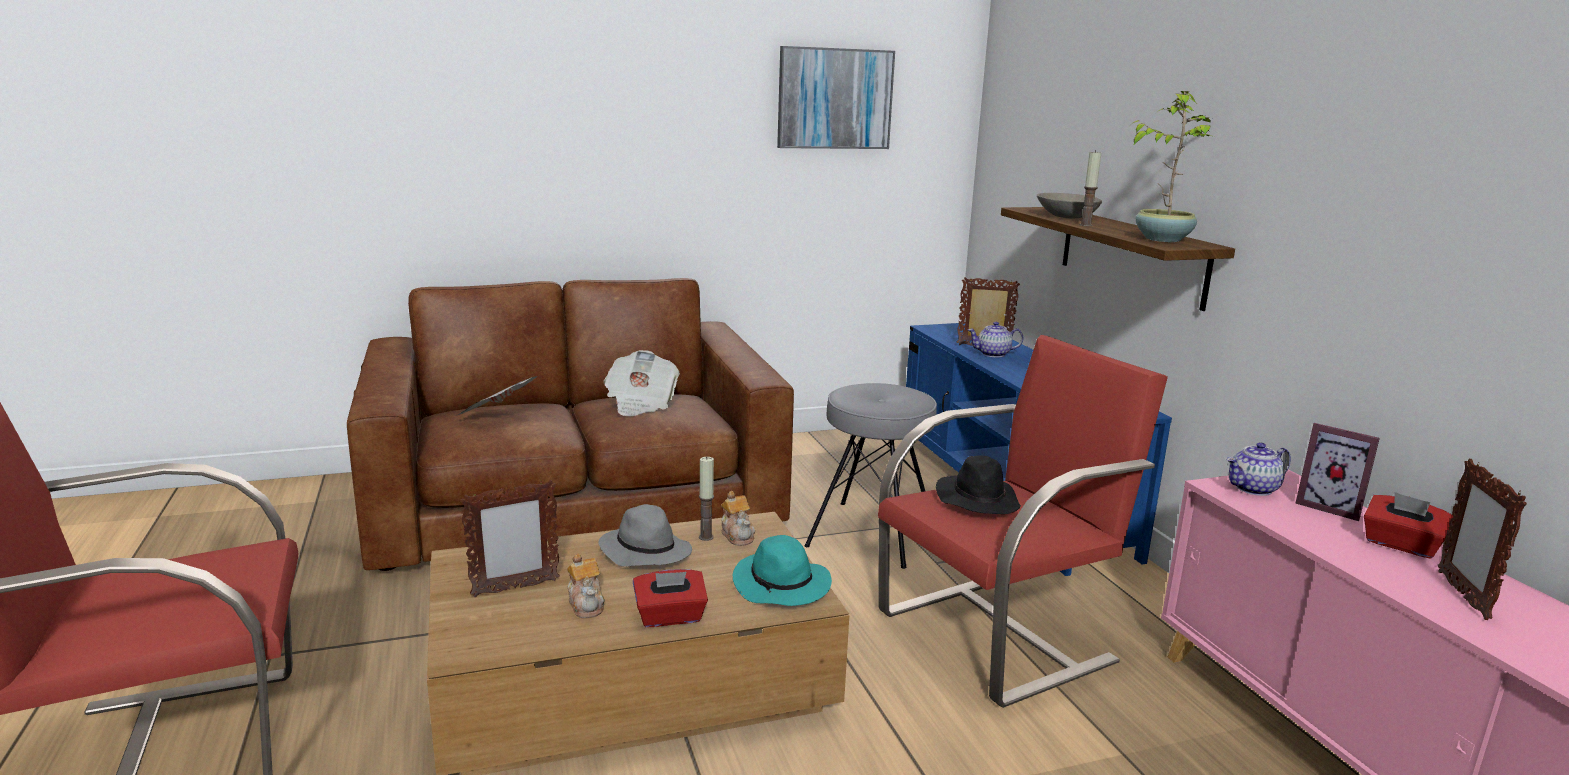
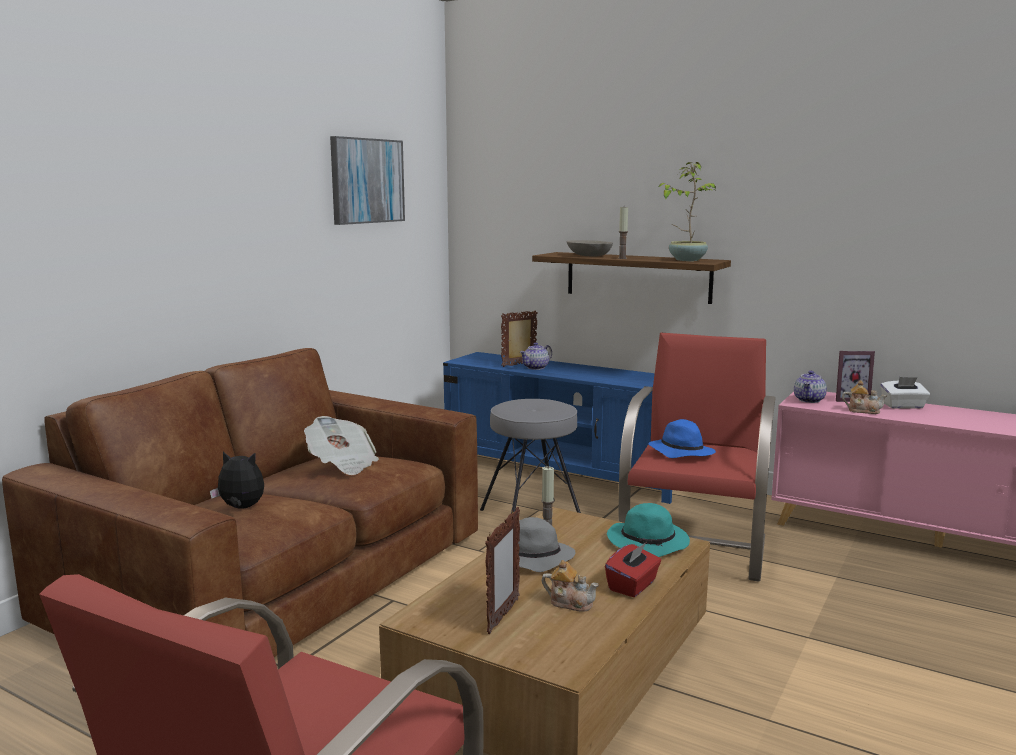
camera: 40 degrees left, 5 degrees down
newspaper [456,376,537,416] -> plush toy [210,451,264,509]
teapot [721,491,755,546] -> teapot moved to [842,380,887,414]
black hat [936,456,1021,514] -> blue hat [649,419,716,458]
red tissue box [1364,492,1454,559] -> white tissue box [880,377,930,409]
picture frame [1438,459,1527,620] -> none

